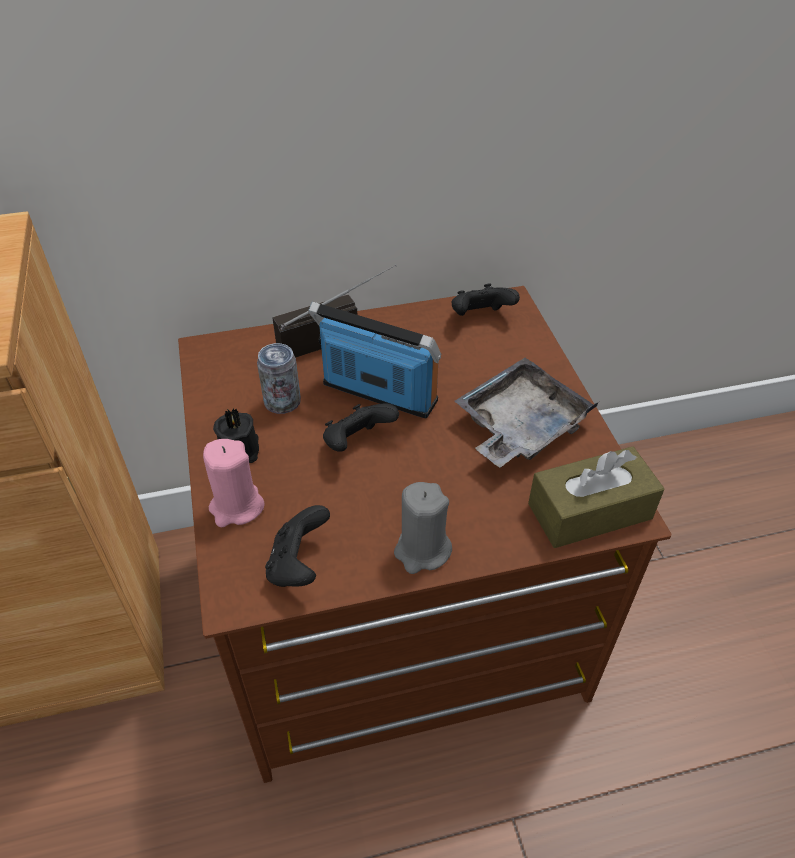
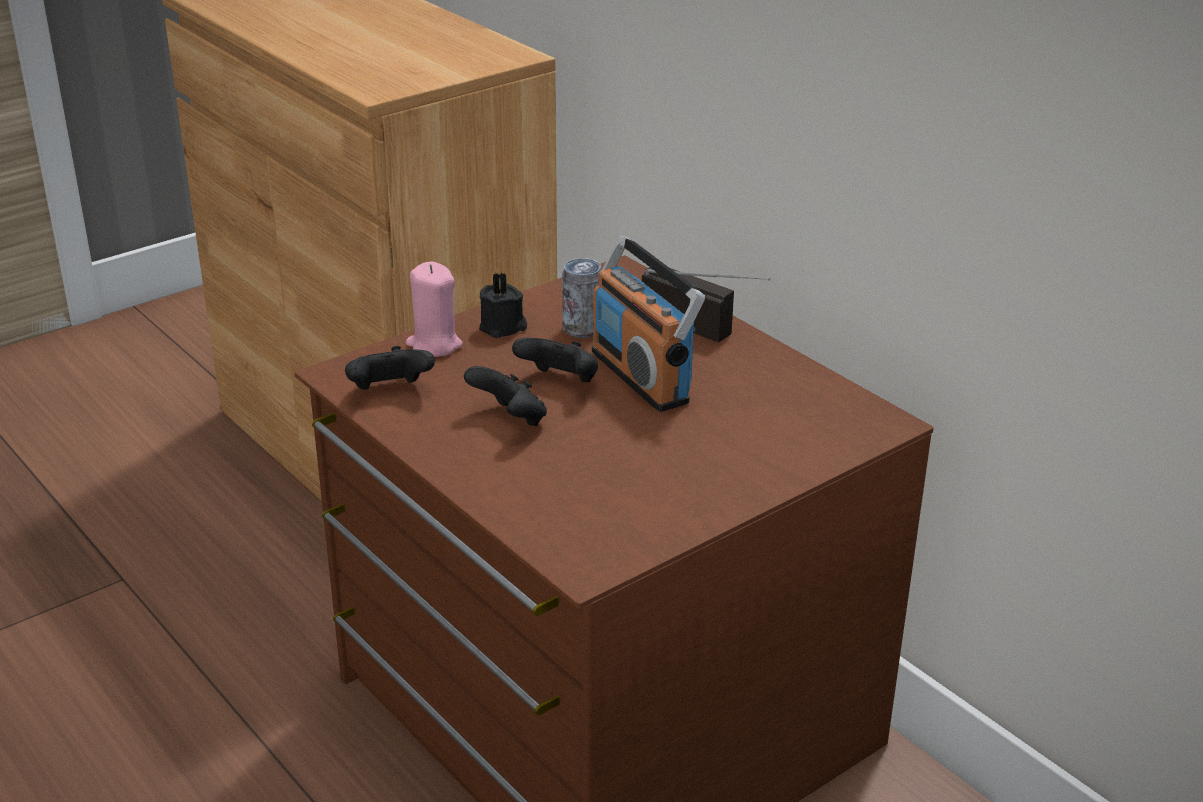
camera: 65 degrees right, 15 degrees down
radio [308,302,442,418] -> radio turned 150 degrees clockwise [592,235,705,412]
grey candle [394,482,452,574] -> none
black game controller [451,284,520,316] -> black game controller moved to [464,366,547,426]
grey tray [454,357,598,468] -> none
brown tissue box [528,446,665,548] -> none

